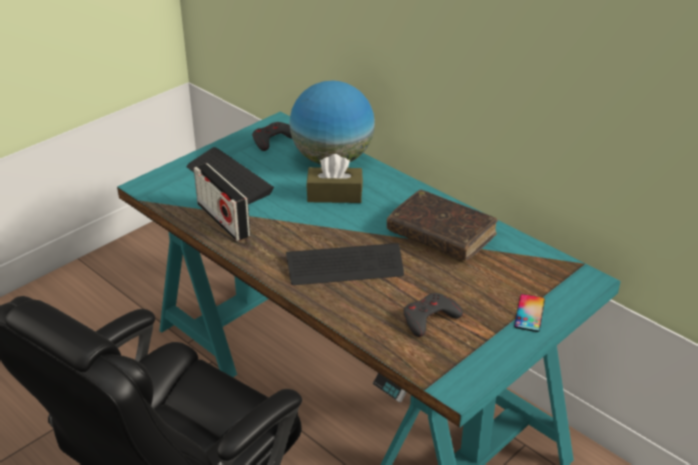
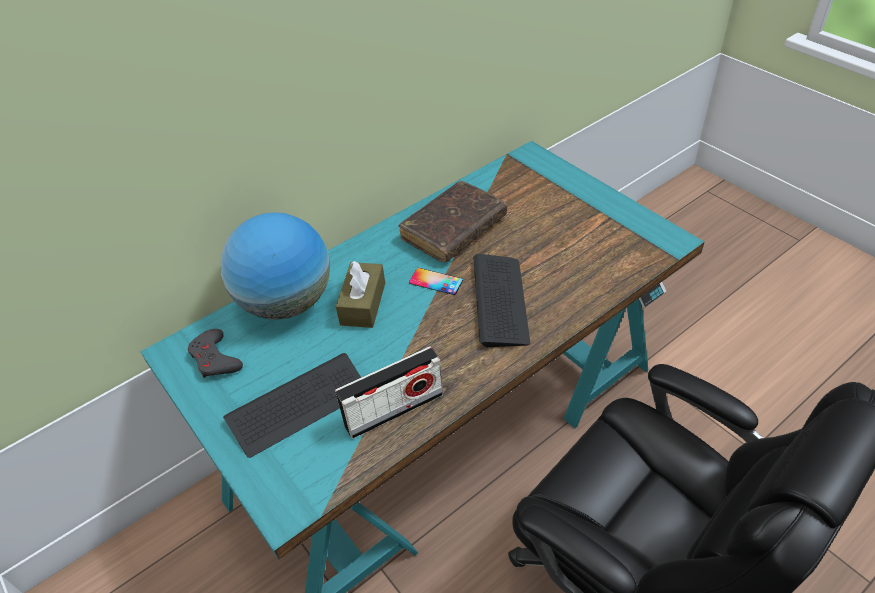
camera: 80 degrees left, 10 degrees up
grey game controller [404,293,463,337] -> none
phone [514,294,545,332] -> phone moved to [409,268,463,295]

